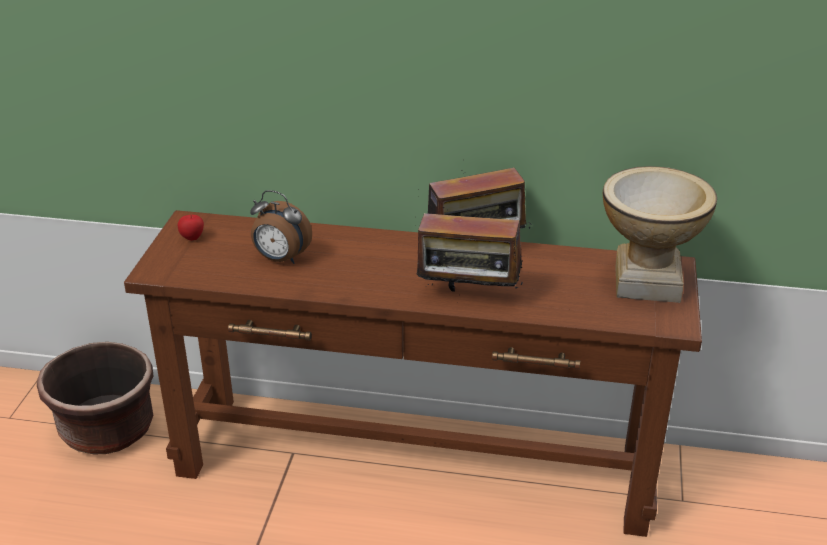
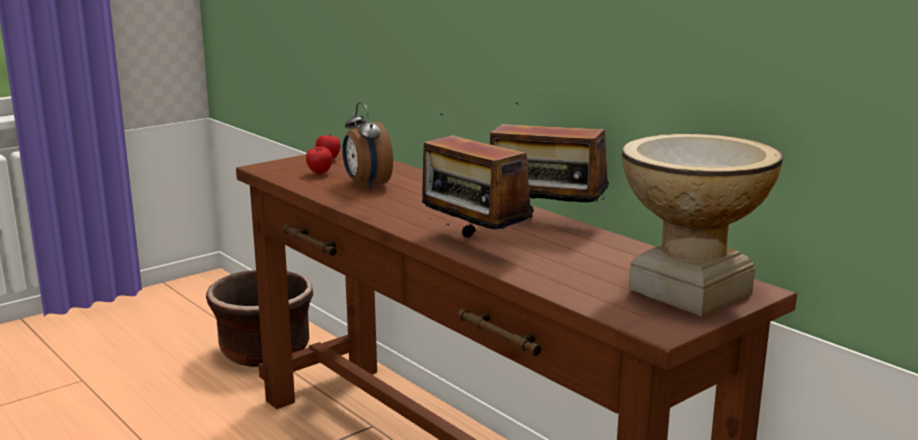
camera: 40 degrees right, 15 degrees down
none -> apple [306,147,333,174]

